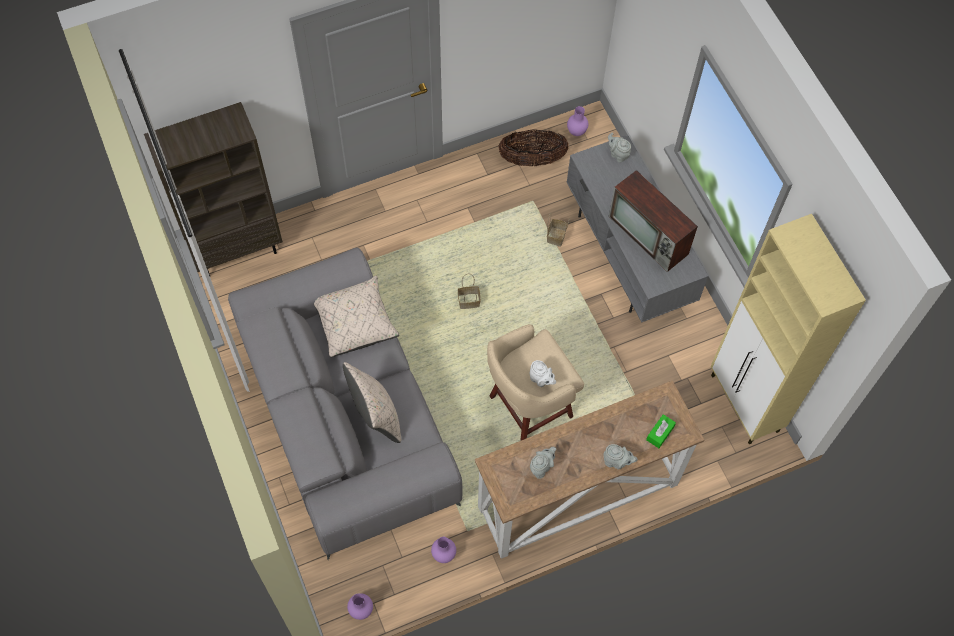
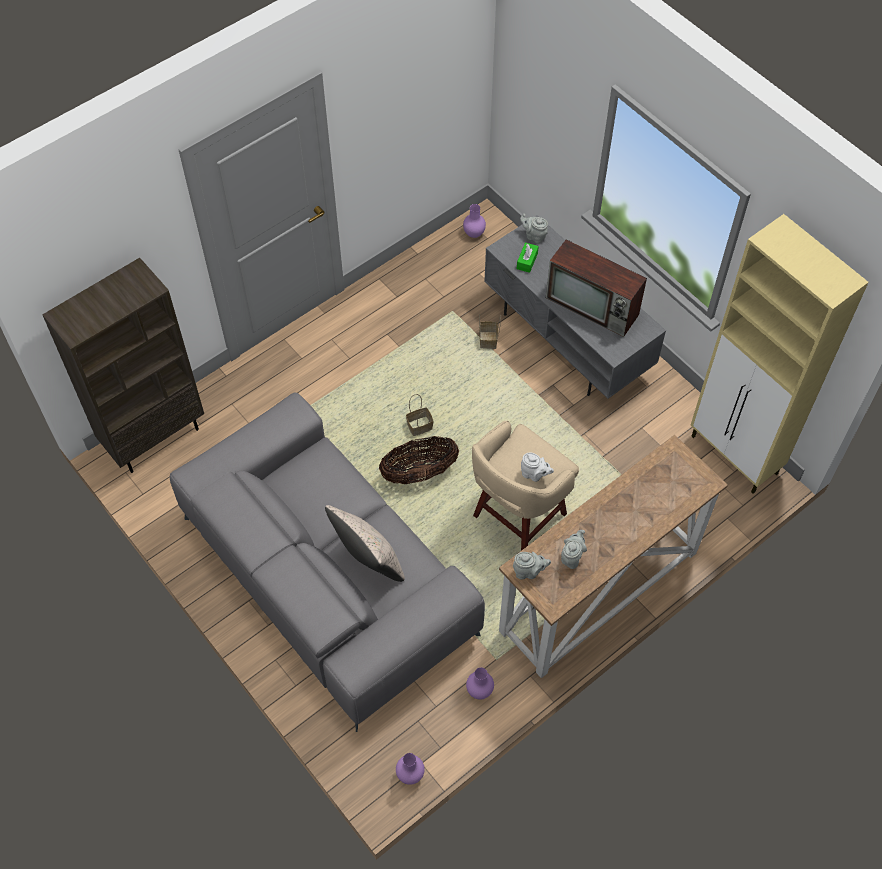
camera: 15 degrees left, 5 degrees down
beige pillow [314,276,399,358] -> none
basket [499,129,569,166] -> basket moved to [379,436,459,484]
grey teapot [603,444,638,469] -> grey teapot moved to [513,552,551,580]
green tissue box [646,414,676,448] -> green tissue box moved to [517,242,539,273]

